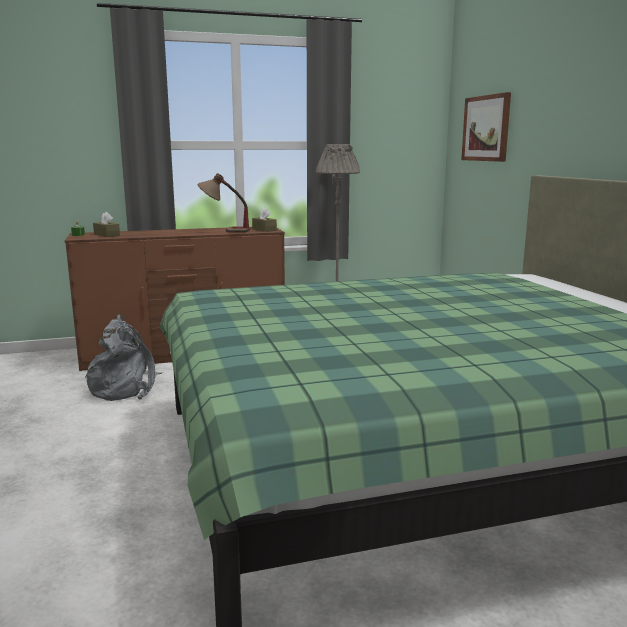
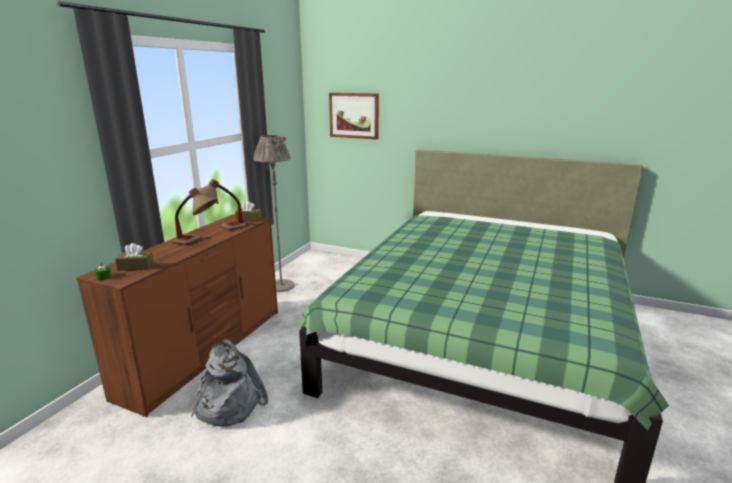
camera: 50 degrees left, 5 degrees up
none -> table lamp [172,188,217,245]

